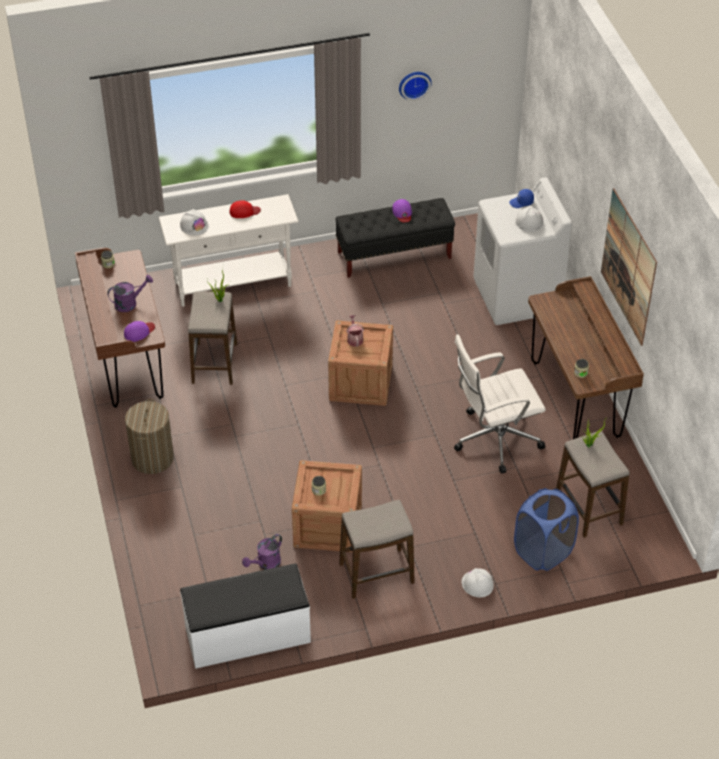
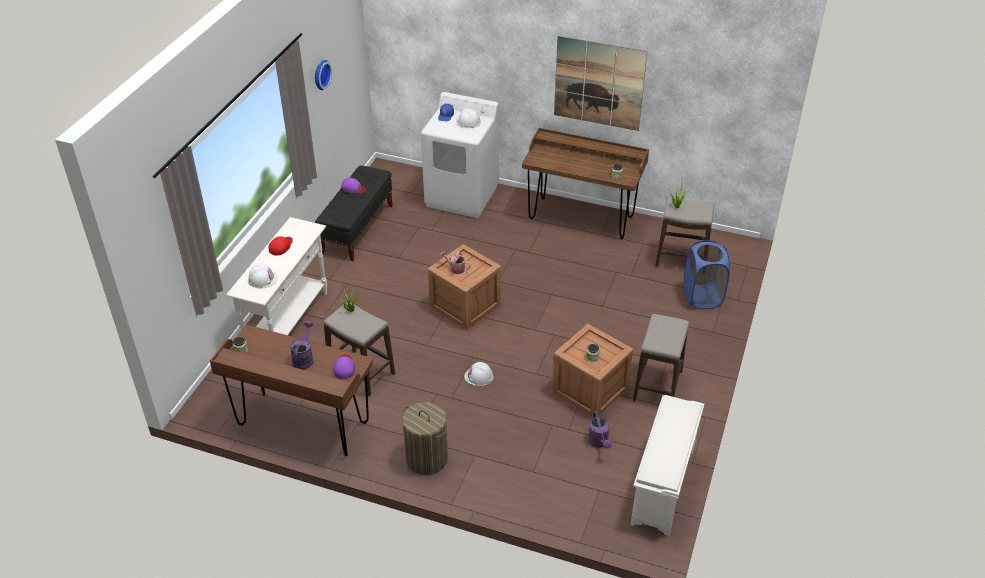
camera: 55 degrees left, 5 degrees down
white bench [180,564,311,669] -> white shoe rack [631,395,704,536]
white office chair [454,334,546,473] -> none
white hard hat [462,568,494,597] -> white hard hat moved to [464,362,493,386]

